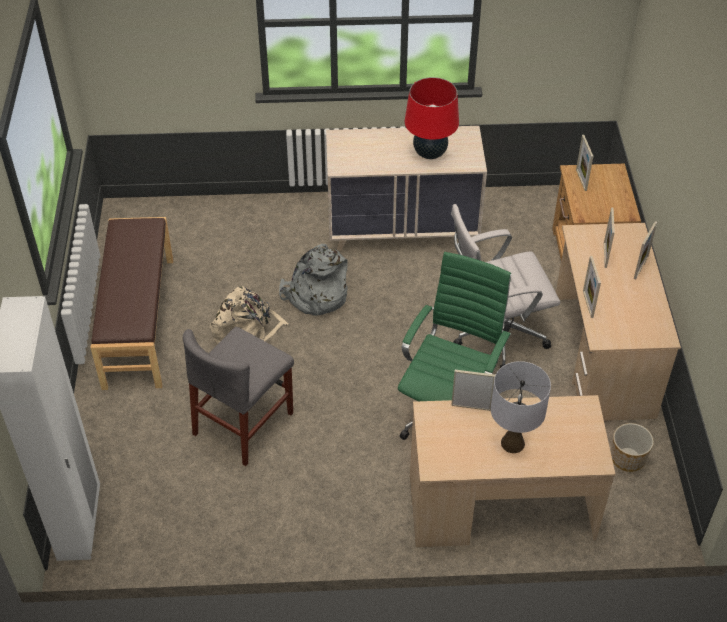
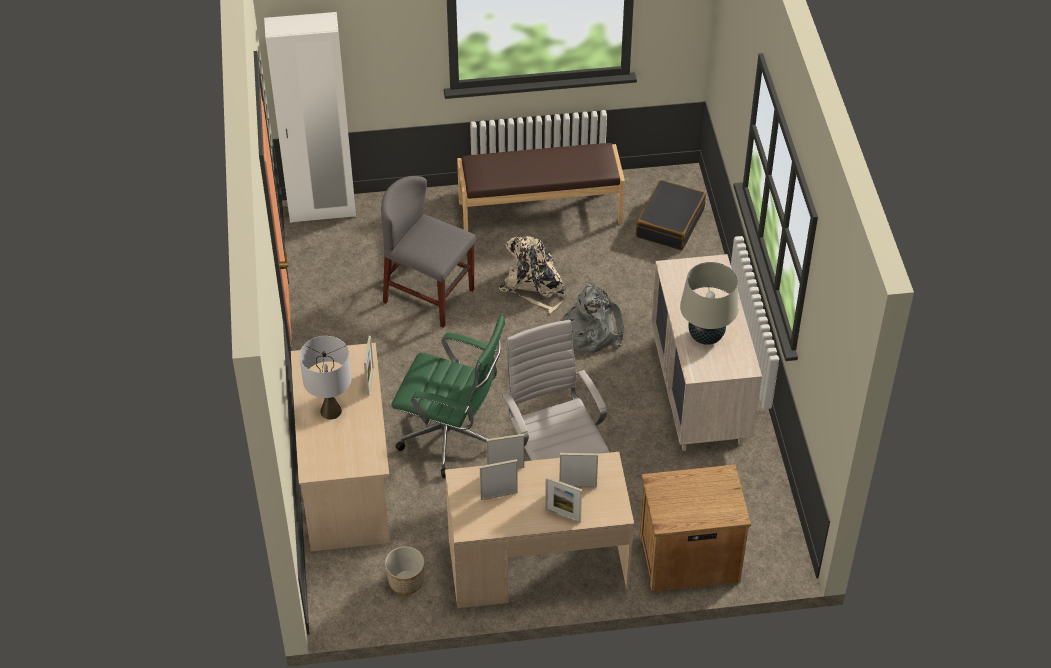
camera: 85 degrees right, 0 degrees up
red table lamp [405,77,459,159] -> beige table lamp [680,262,738,345]
picture frame [576,135,593,191] -> picture frame moved to [480,459,518,500]
none -> black suitcase [636,180,706,250]

